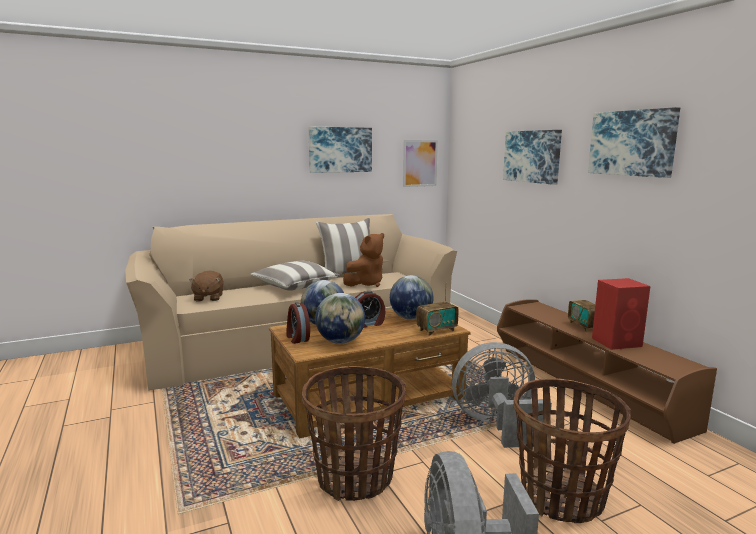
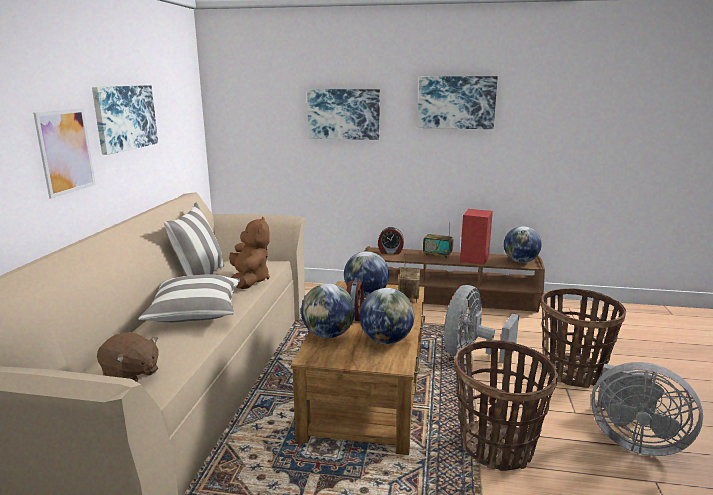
camera: 55 degrees left, 5 degrees up
alarm clock [287,302,310,344] -> alarm clock moved to [378,227,404,255]
picture [403,140,438,187] -> picture moved to [33,108,96,198]
none -> globe [504,226,542,263]

